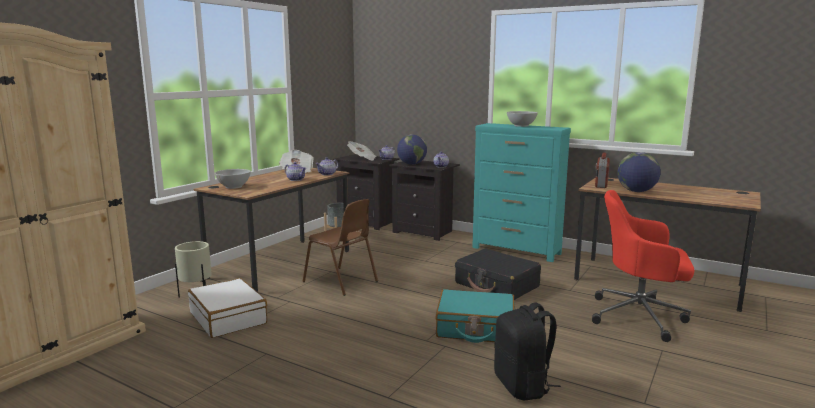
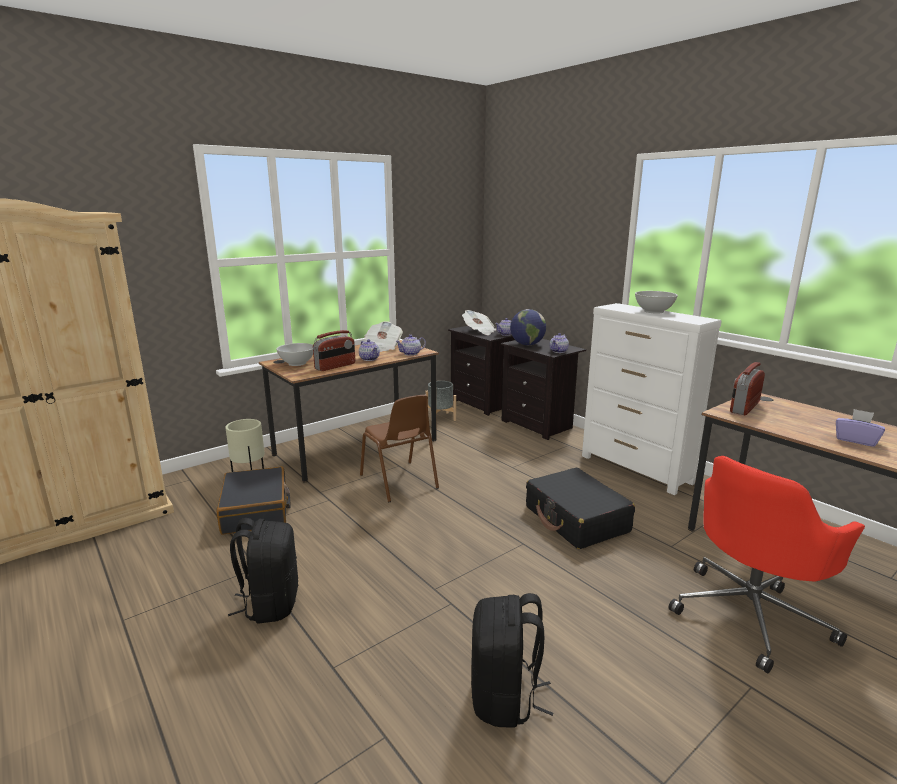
camera: 20 degrees right, 5 degrees up
white suitcase [188,278,267,338] -> black suitcase [217,466,291,535]
turquoise suitcase [436,289,515,343] -> none
turquoise dresser [472,123,571,262] -> white dresser [582,303,722,495]
red office chair [592,190,694,342] -> red office chair turned 75 degrees counterclockwise [669,456,865,673]
globe [617,152,661,192] -> none
none -> black backpack [228,518,298,624]
none -> radio [313,330,355,371]
none -> purple tissue box [836,409,885,447]

